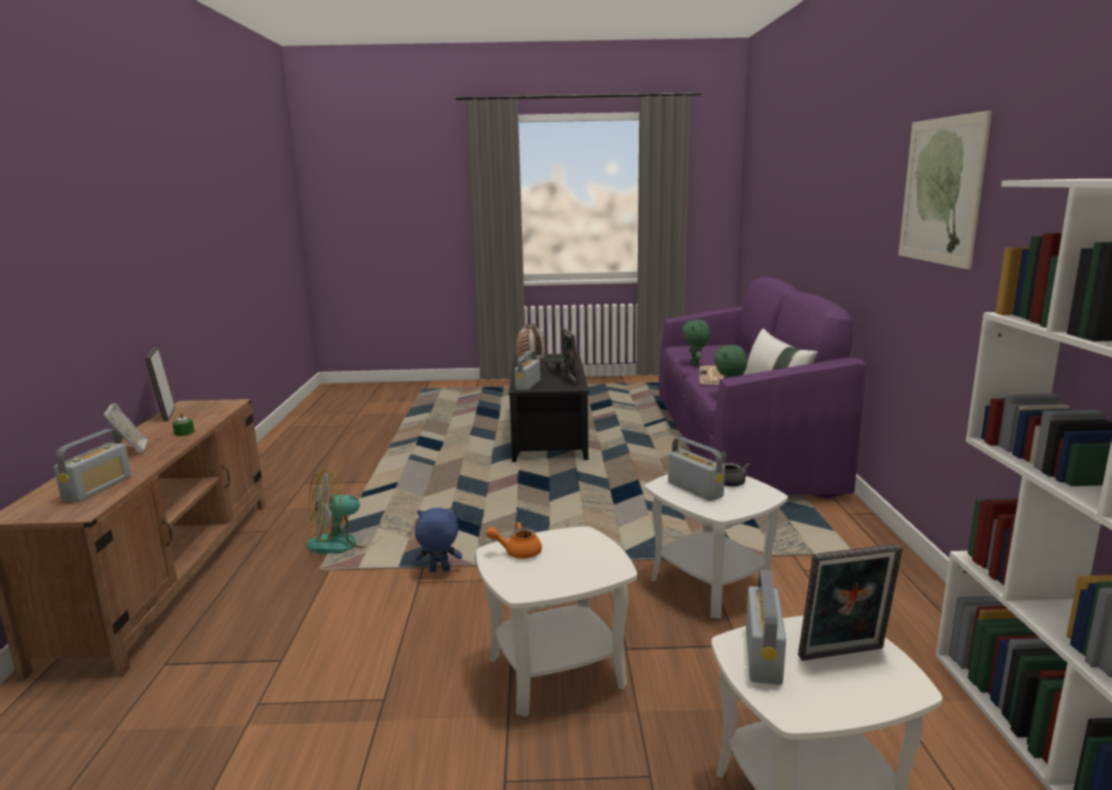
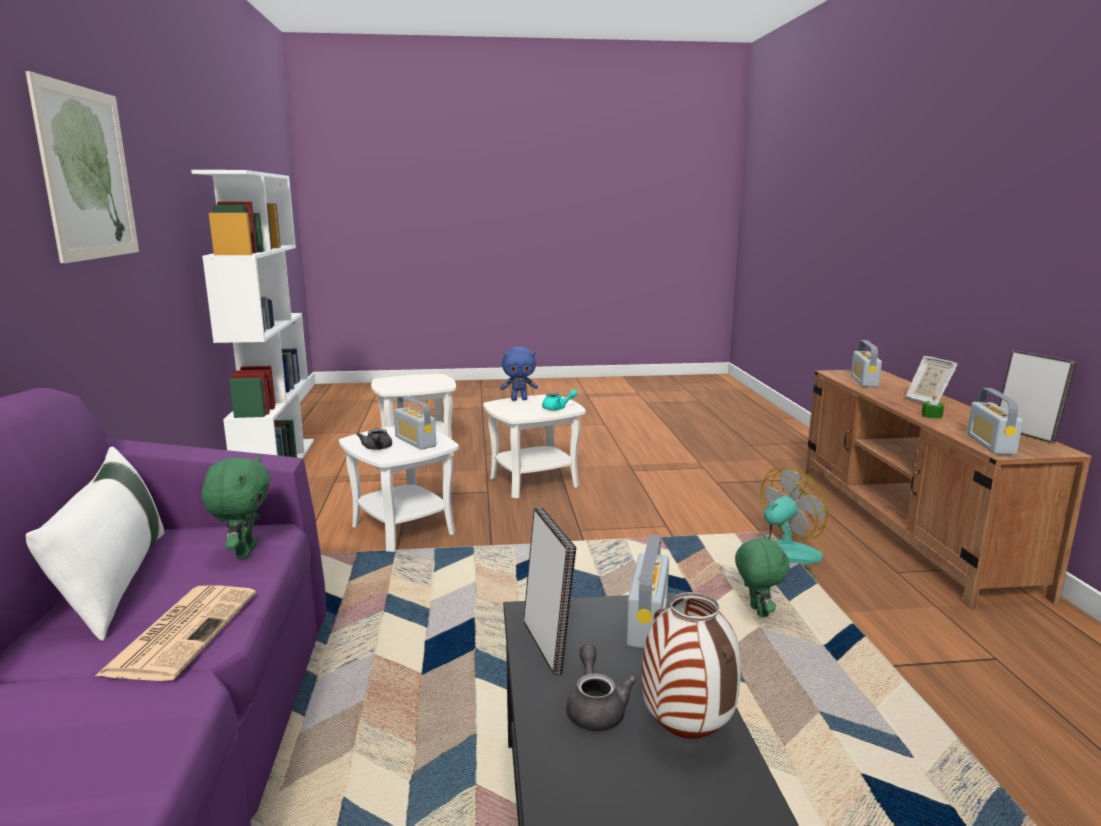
camera: 175 degrees right, 0 degrees up
blue plush toy [415,508,462,572] -> blue plush toy moved to [500,347,538,401]
orange teapot [486,522,542,559] -> turquoise teapot [542,390,578,410]
green plush toy [682,320,711,366] -> green plush toy moved to [735,535,790,617]
radio [746,570,786,685] -> radio moved to [967,388,1023,455]
picture frame [798,544,903,661] -> none

